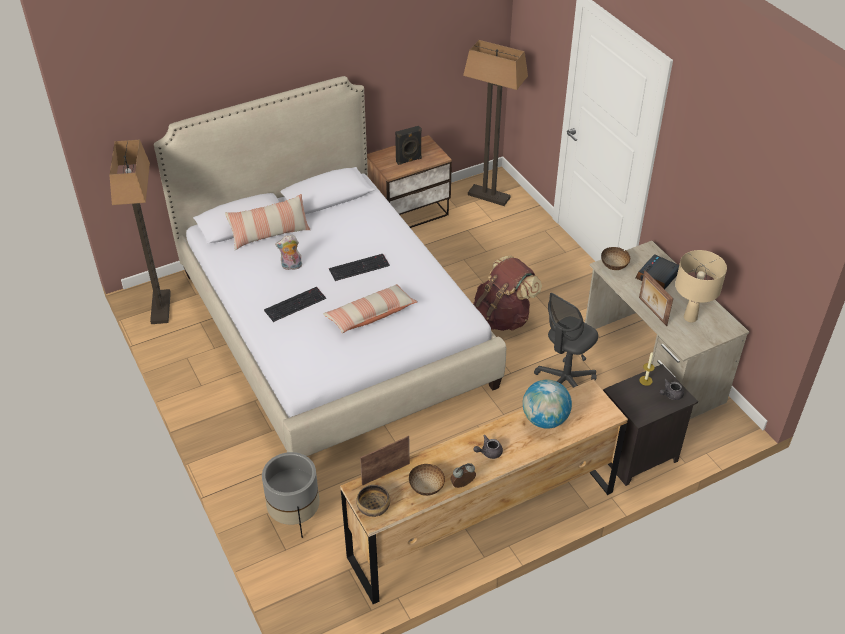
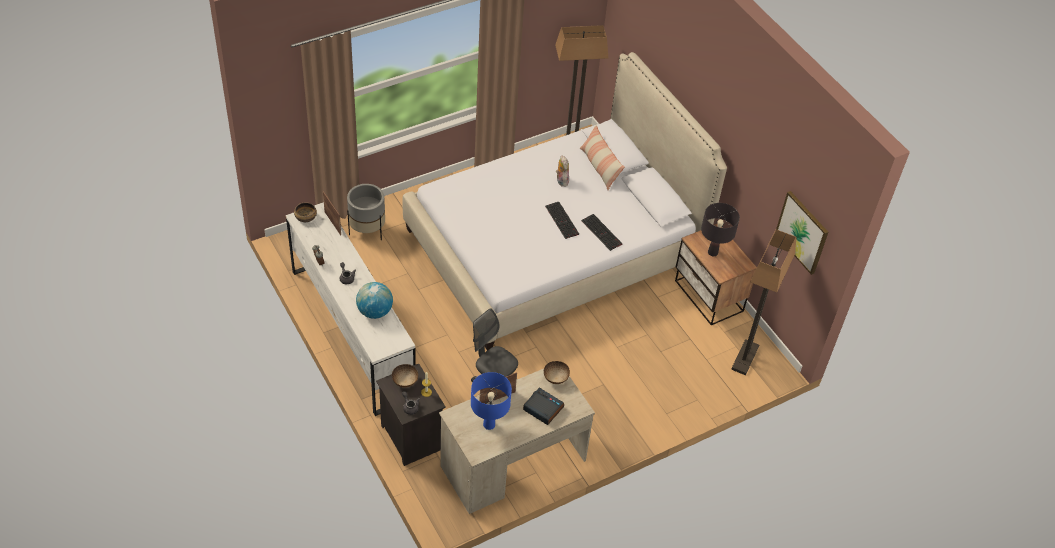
camera: 85 degrees right, 5 degrees up
keyboard [264,287,326,322] -> keyboard moved to [581,214,622,251]
pillow [323,284,418,333] -> none
brown dresser [340,380,628,604] -> white dresser [286,202,416,416]
black speaker [395,126,422,165] -> black table lamp [701,203,740,256]
bowl [409,464,445,496] -> bowl moved to [392,364,418,388]
brown backpack [473,255,542,331] -> none
beige table lamp [675,250,727,323] -> blue table lamp [471,372,512,430]
none -> picture [776,191,828,275]

